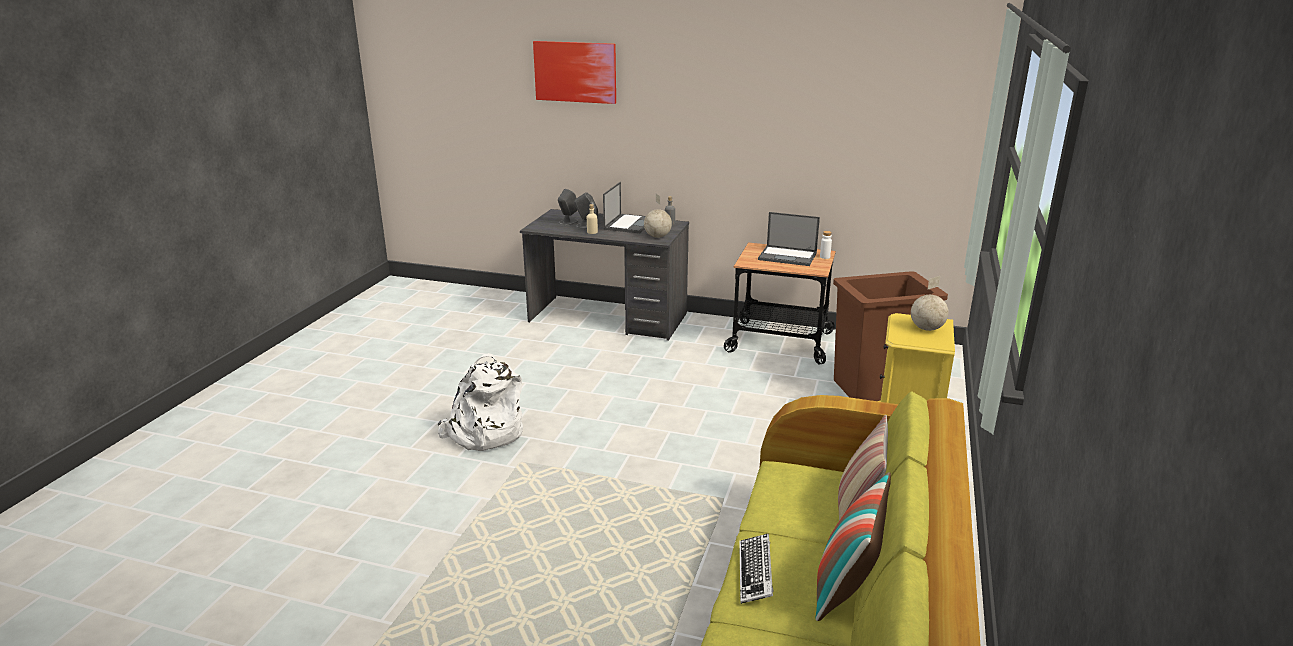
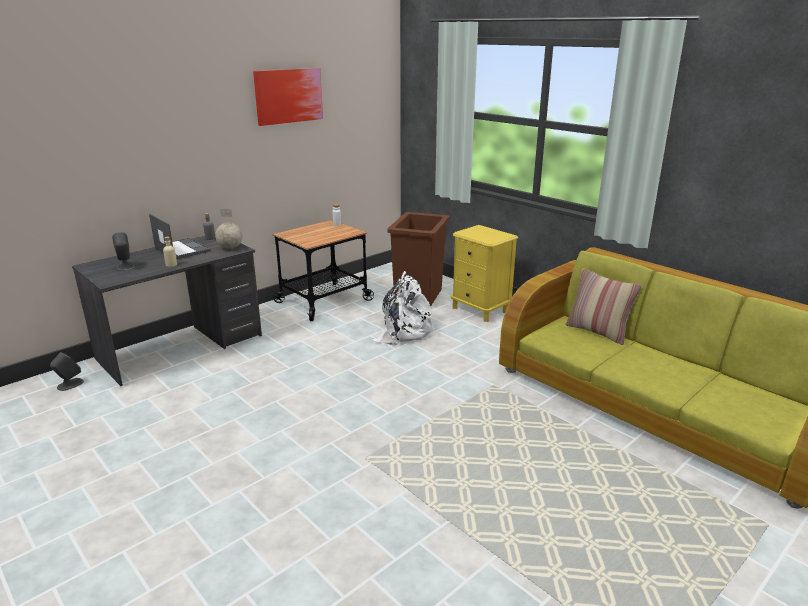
camera: 60 degrees left, 0 degrees up
white backpack [438,353,523,451] -> white backpack moved to [372,271,434,345]
picture [533,41,616,104] -> picture moved to [253,68,323,126]
grey speaker [574,192,599,229] -> grey speaker moved to [50,352,84,391]
keyboard [739,534,774,604] -> none
laptop [758,212,820,266] -> none
pillow [816,472,891,621] -> none
globe [911,276,949,331] -> none

